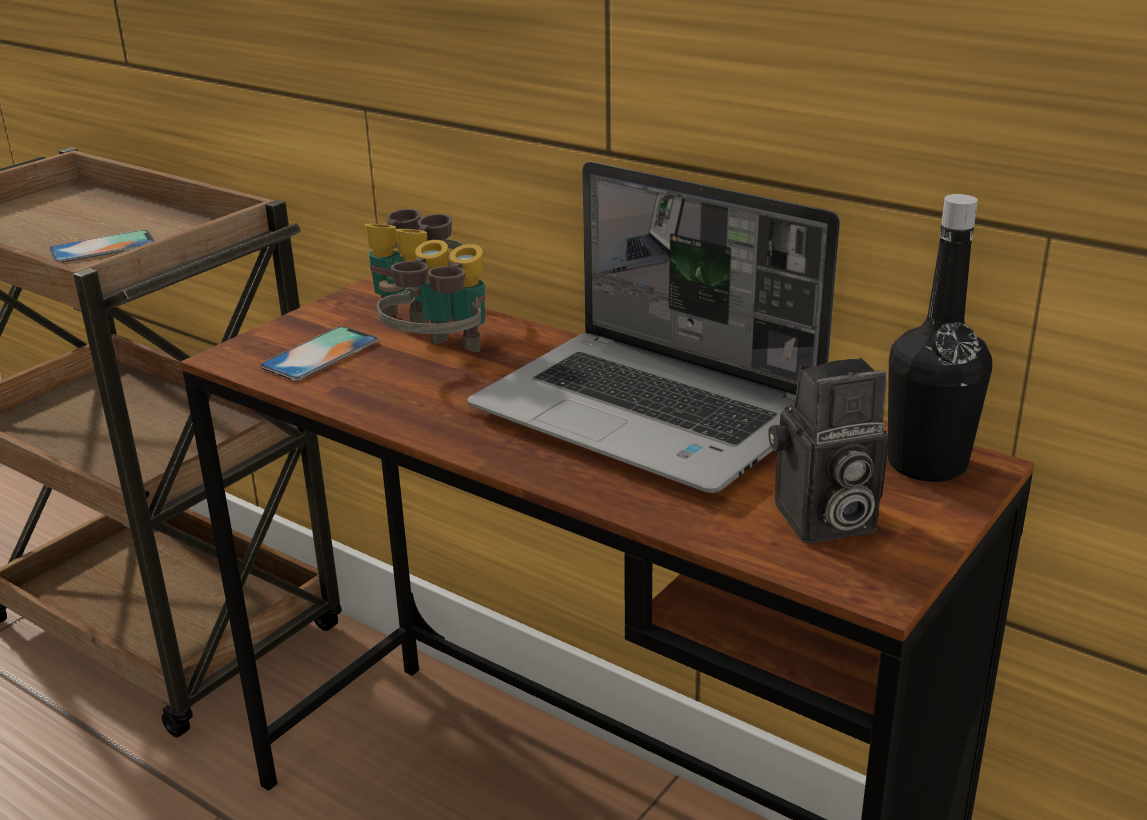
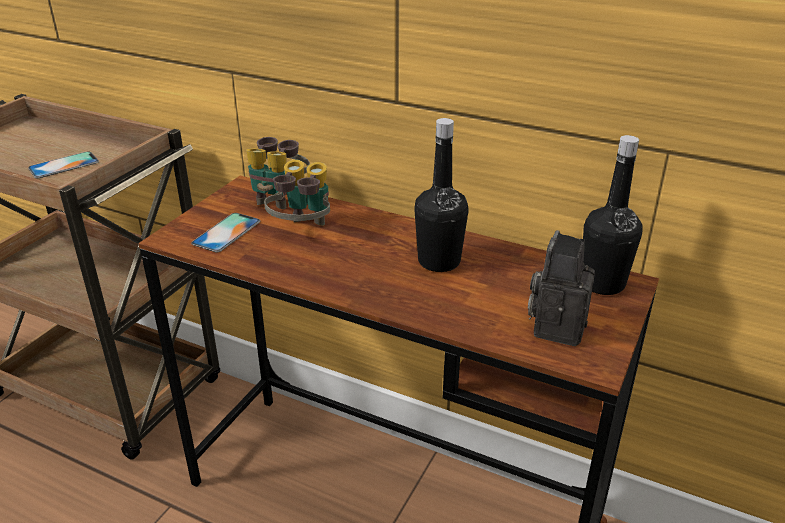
camera: 10 degrees left, 5 degrees up
laptop [467,161,840,493] -> black bottle [414,118,469,272]
camera [768,358,889,543] -> camera turned 135 degrees clockwise [528,230,595,346]

